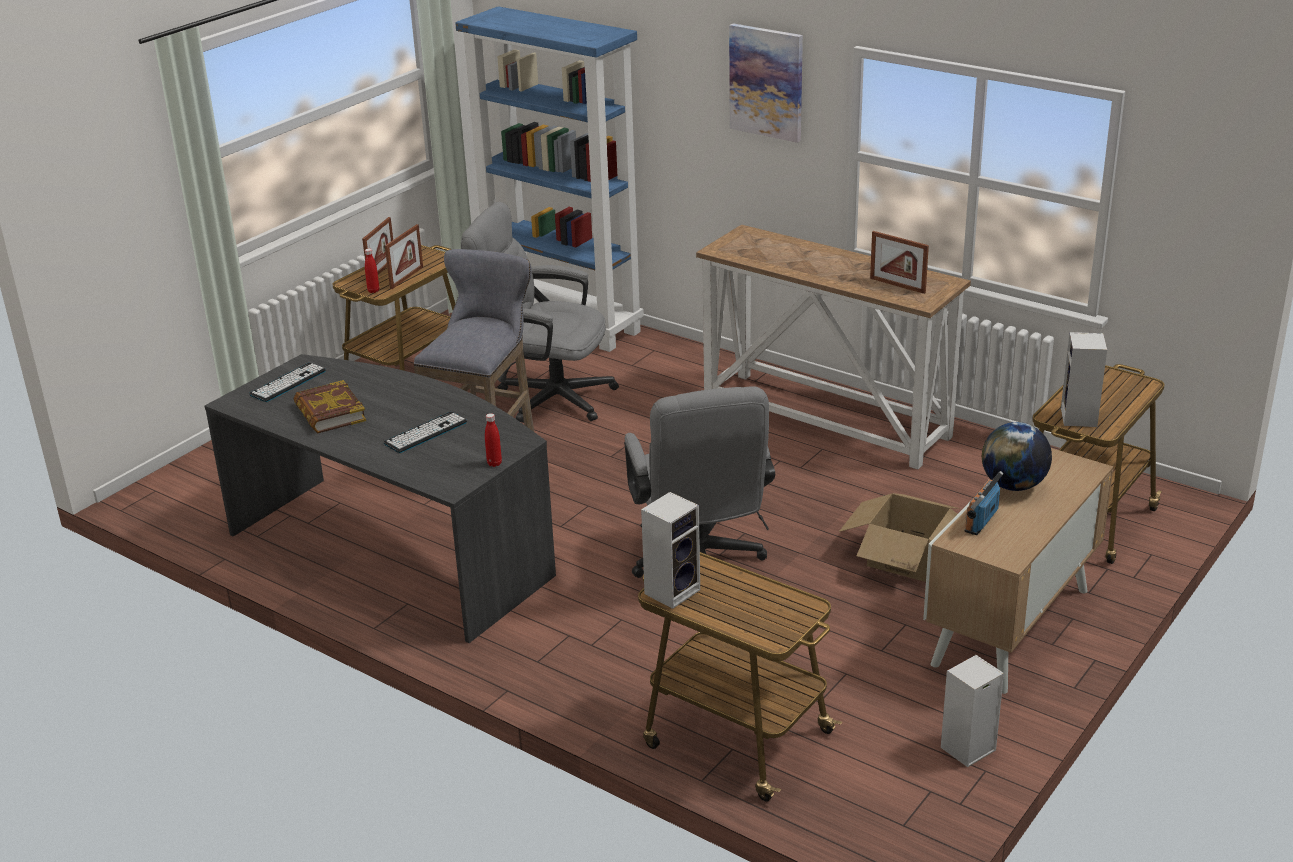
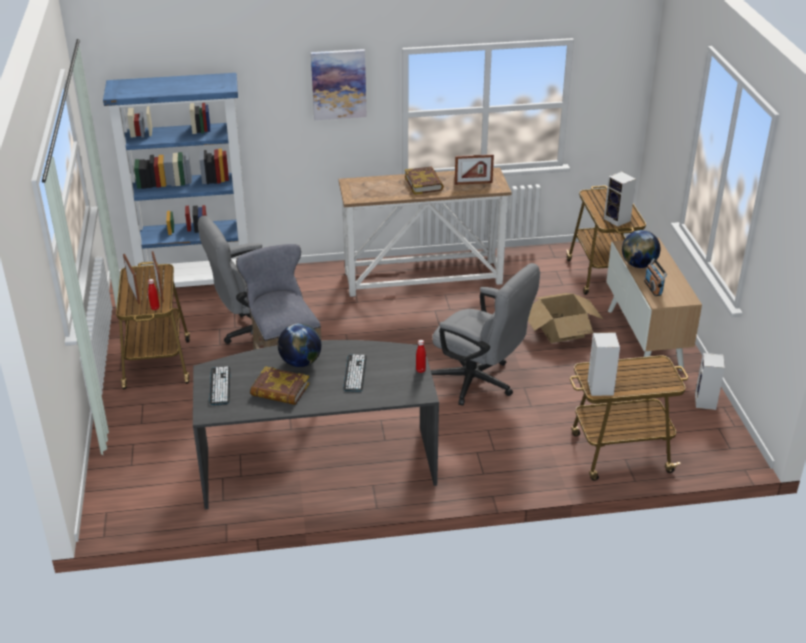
camera: 45 degrees left, 5 degrees up
none -> globe [278,323,321,367]
none -> book [405,166,444,194]

